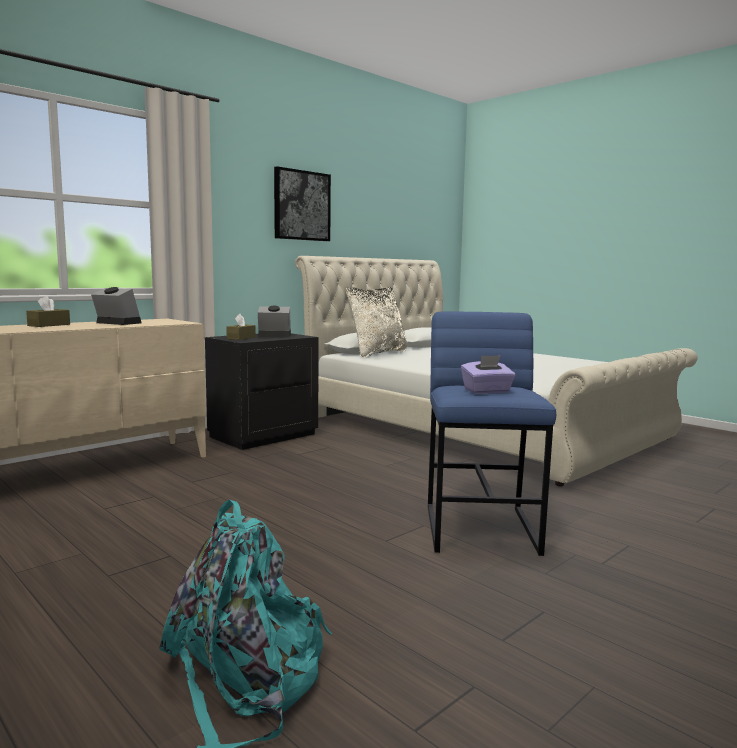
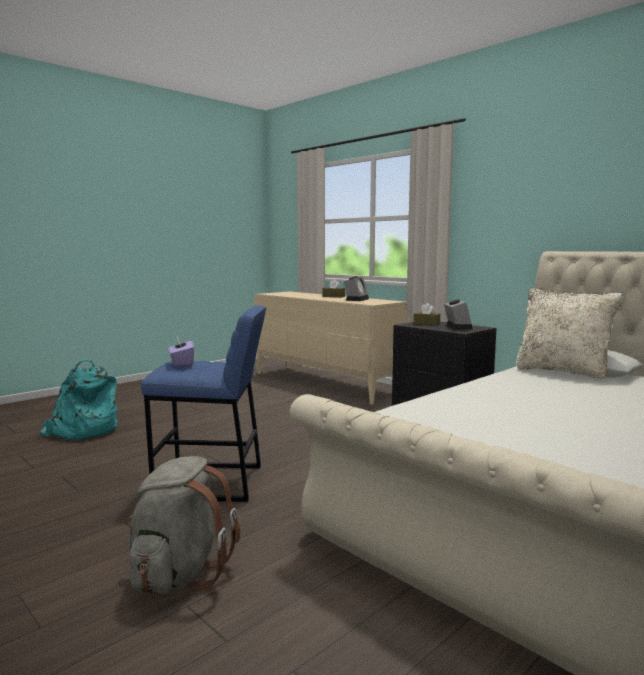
camera: 90 degrees right, 0 degrees up
picture [274,166,331,241] -> none
none -> grey backpack [129,456,240,594]

